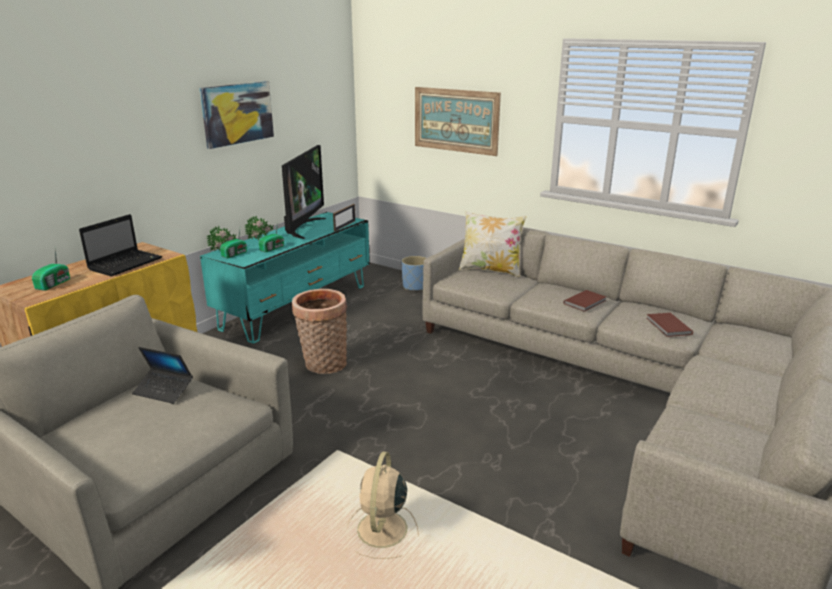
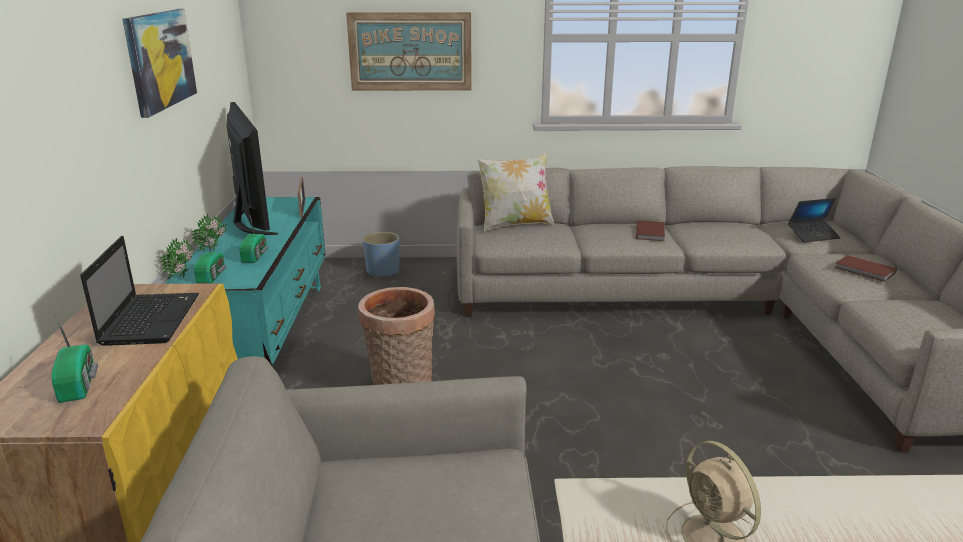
camera: 35 degrees left, 0 degrees up
laptop [132,347,193,404] -> laptop moved to [788,198,841,243]
brown book [646,313,693,337] -> brown book moved to [835,255,897,282]

